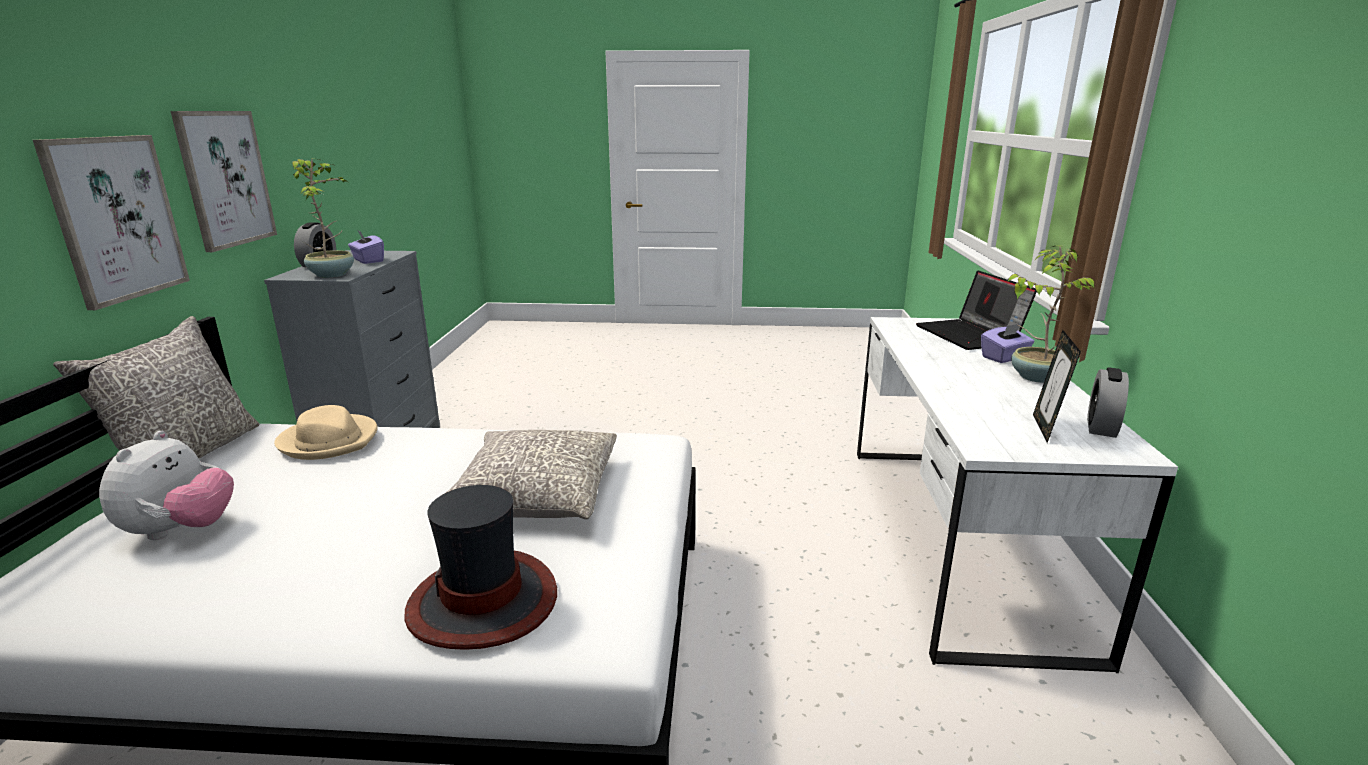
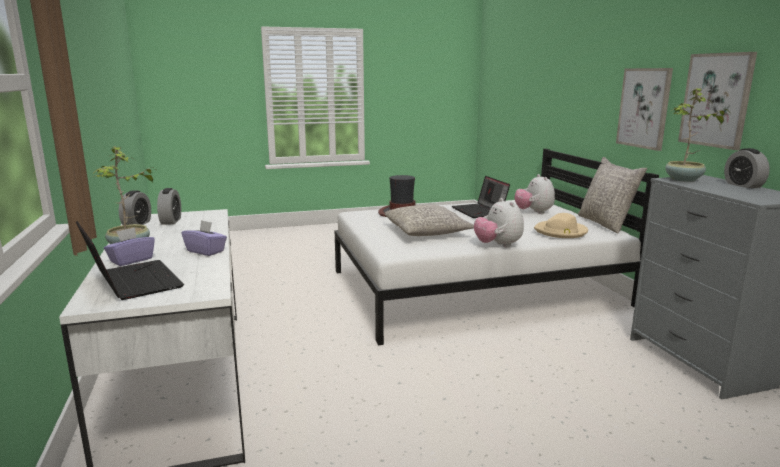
camera: 160 degrees right, 5 degrees down
purple tissue box [348,231,384,264] -> purple tissue box moved to [182,220,227,256]
picture frame [1033,330,1081,443] -> alarm clock [157,188,181,225]
none -> laptop [452,176,510,218]
none -> plush toy [474,198,524,248]

